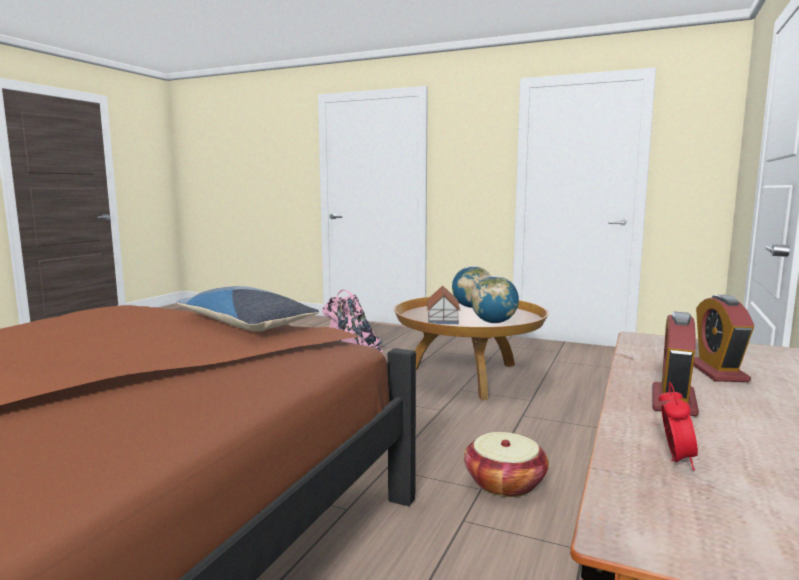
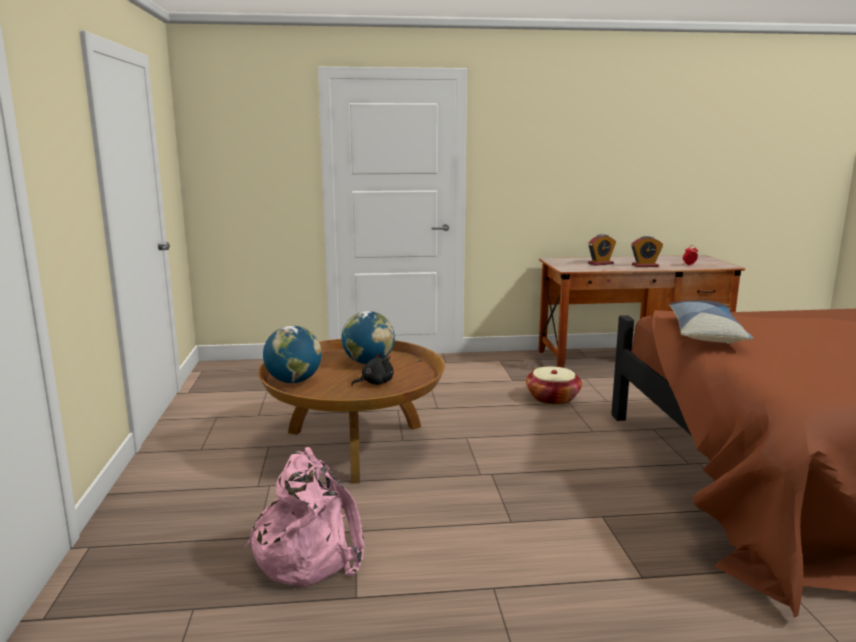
camera: 120 degrees left, 5 degrees up
toy house [427,286,461,324] -> black plush toy [351,353,394,385]

